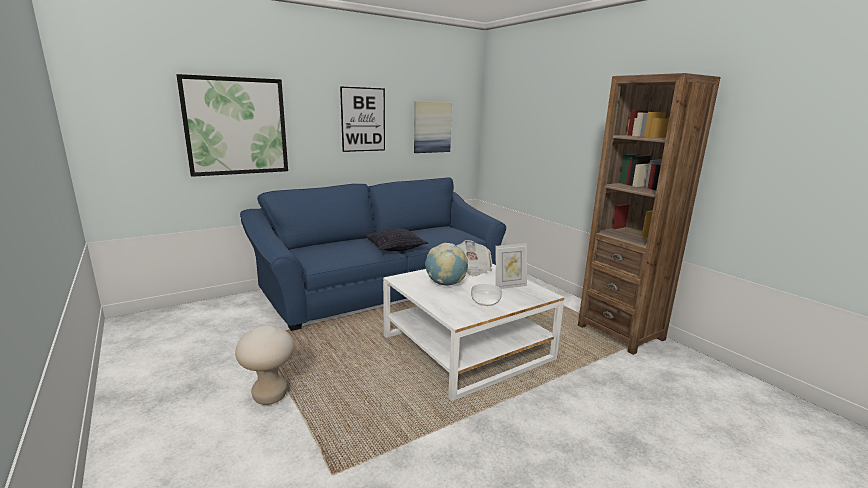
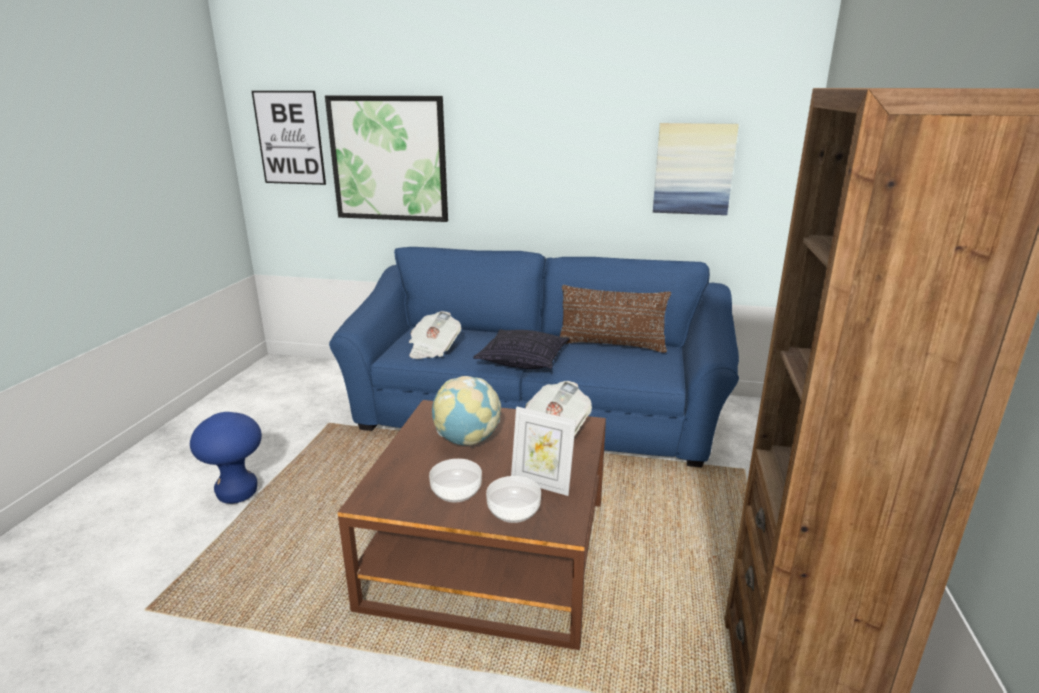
camera: 45 degrees right, 5 degrees up
beige stool [235,325,295,405] -> blue stool [190,412,262,504]
picture [340,87,385,152] -> picture moved to [252,91,326,185]
white coffee table [383,263,565,401] -> brown coffee table [338,400,606,650]
none -> newspaper [409,311,461,359]
none -> bowl [486,476,541,523]
none -> brown pillow [559,285,671,353]

